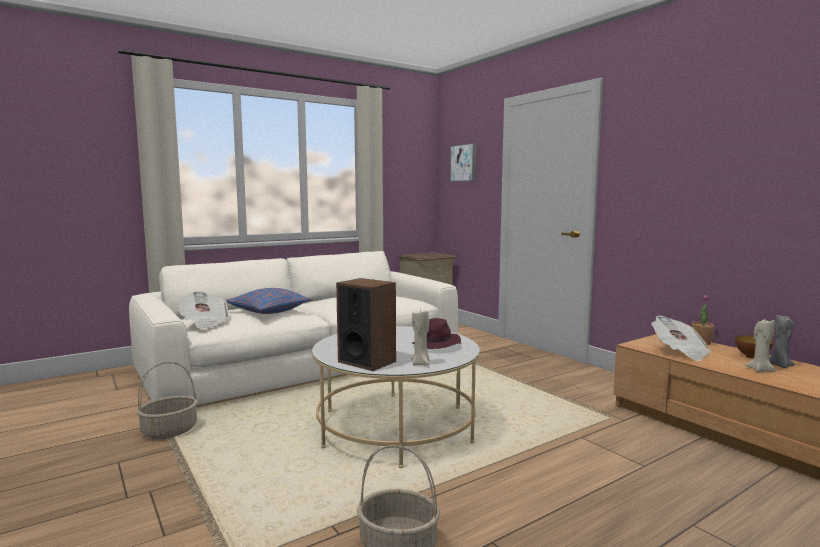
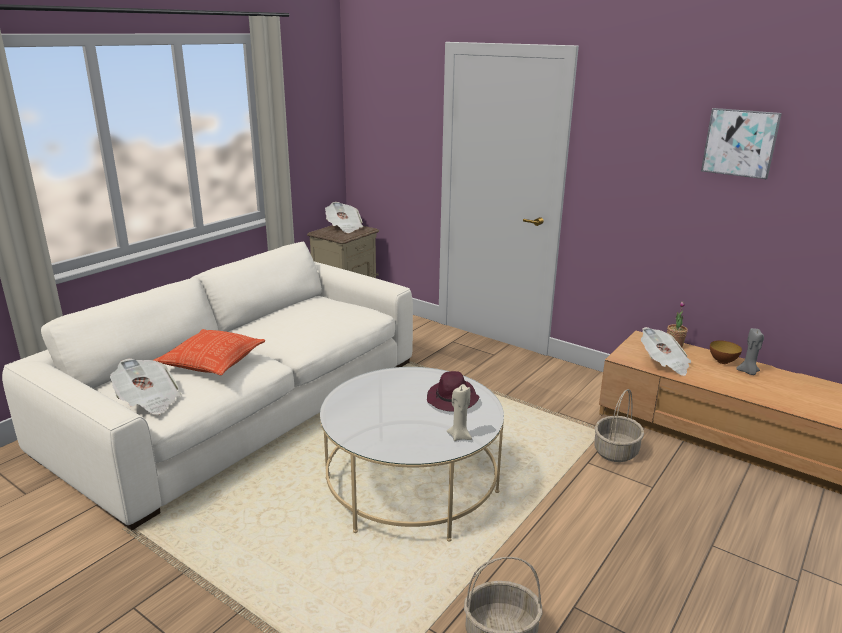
camera: 20 degrees left, 15 degrees up
basket [137,361,198,439] -> basket moved to [594,389,644,462]
blue pillow [226,288,313,314] -> orange pillow [154,329,265,375]
speaker [336,278,396,371] -> none
picture [450,143,476,182] -> picture moved to [701,108,782,179]
beige candle [745,320,776,372] -> none
none -> newspaper [325,202,363,233]

